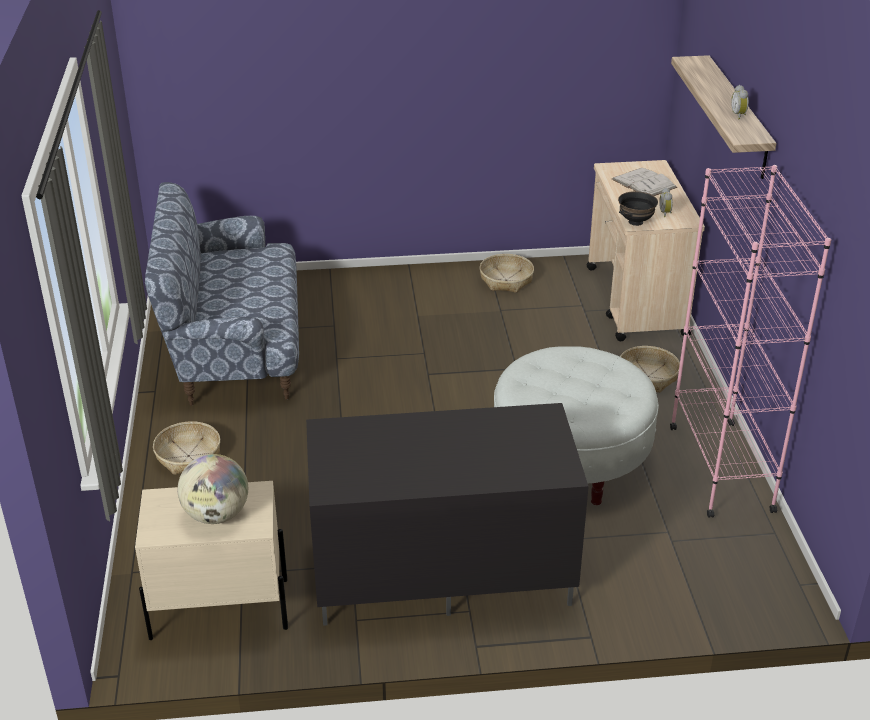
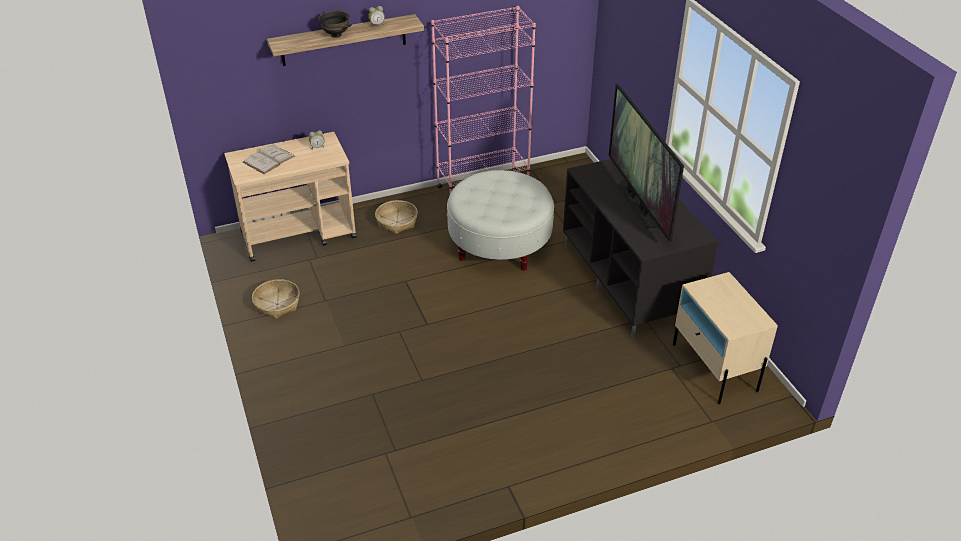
camera: 105 degrees left, 5 degrees up
sofa [145,182,299,406] -> none
basket [153,421,220,475] -> none
globe [178,454,248,524] -> none
black bowl [618,191,658,226] -> black bowl moved to [318,11,352,38]
none -> television [609,84,684,242]

